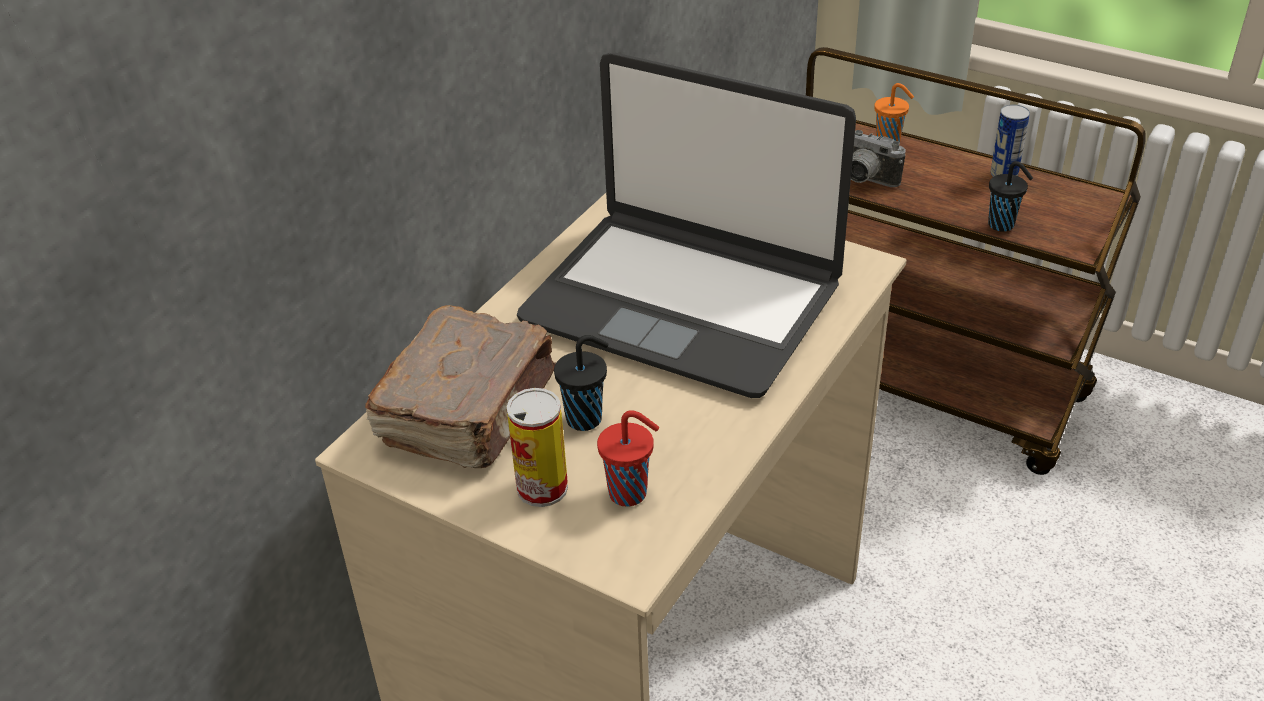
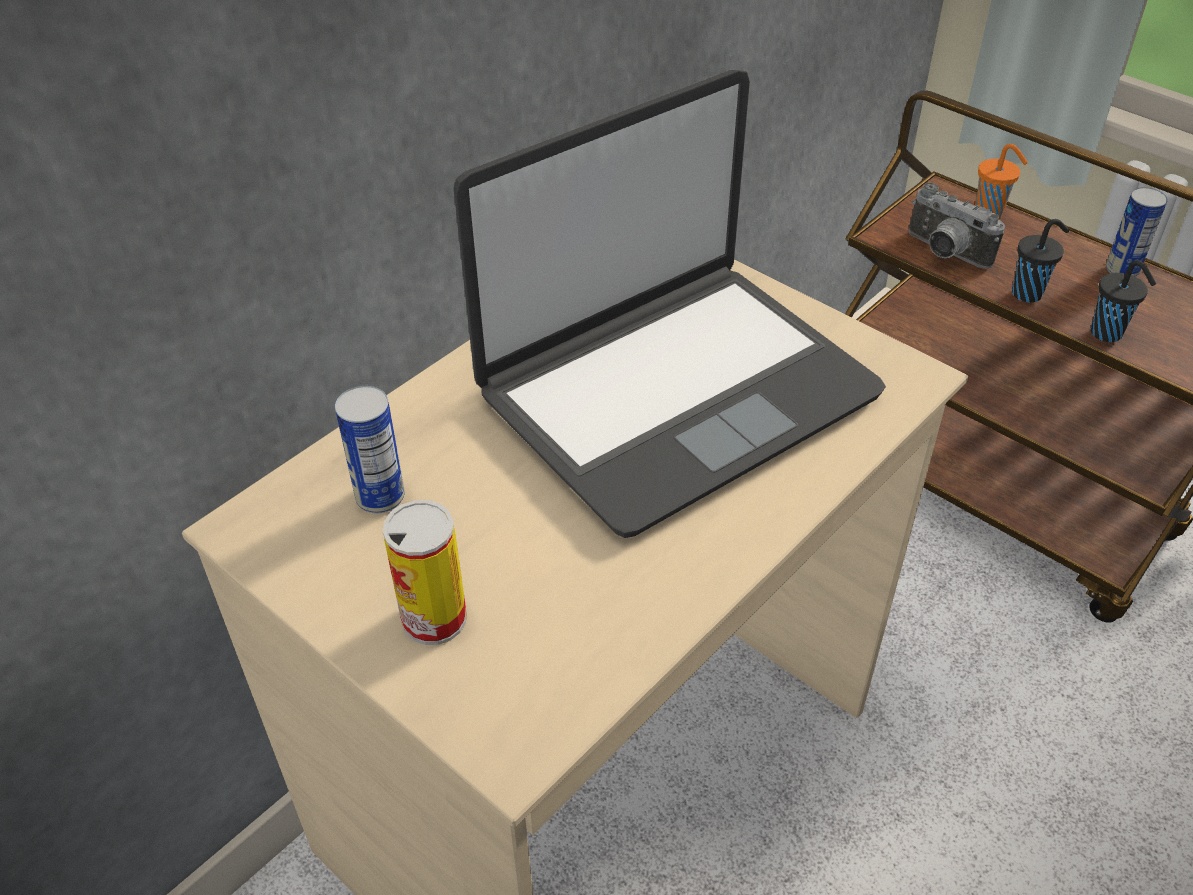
camera: 10 degrees right, 5 degrees up
brown book [365,305,556,468] -> can [335,386,405,514]
laptop [517,53,856,398] -> laptop turned 75 degrees counterclockwise [454,70,886,538]
black cup [554,335,608,431] -> black cup moved to [1012,219,1069,303]
red cup [597,410,659,507] -> none

